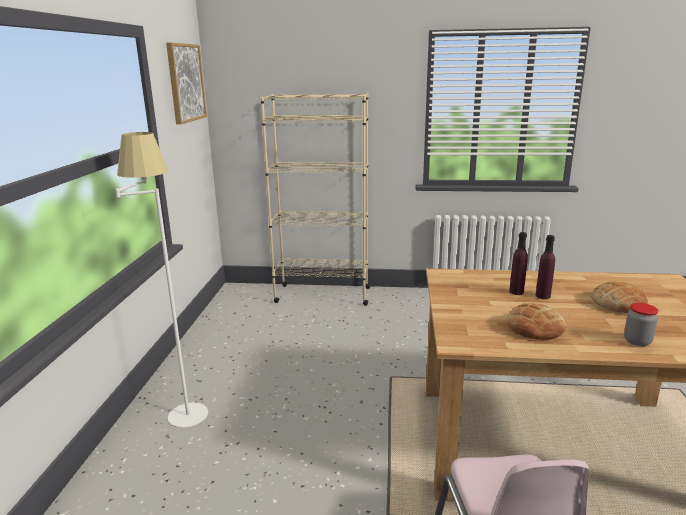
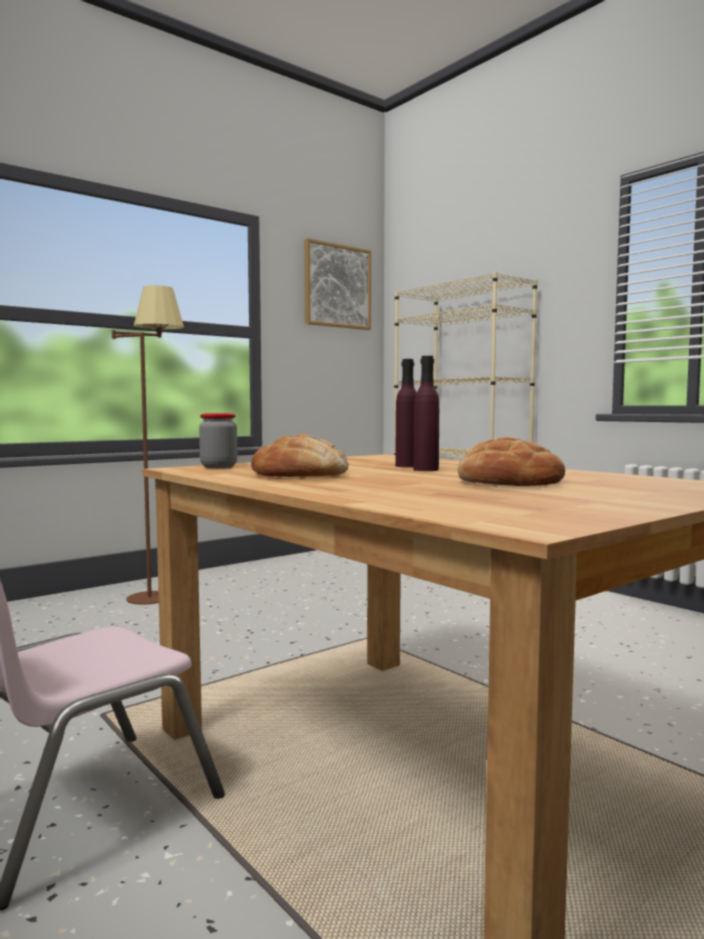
camera: 45 degrees right, 15 degrees down
white floor lamp [115,132,208,428] -> brown floor lamp [112,285,184,605]
jar [624,303,658,346] -> jar moved to [199,413,237,468]

